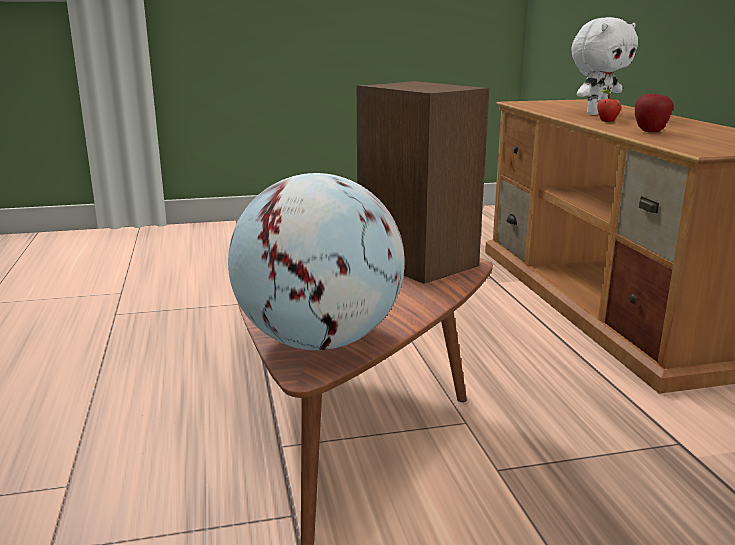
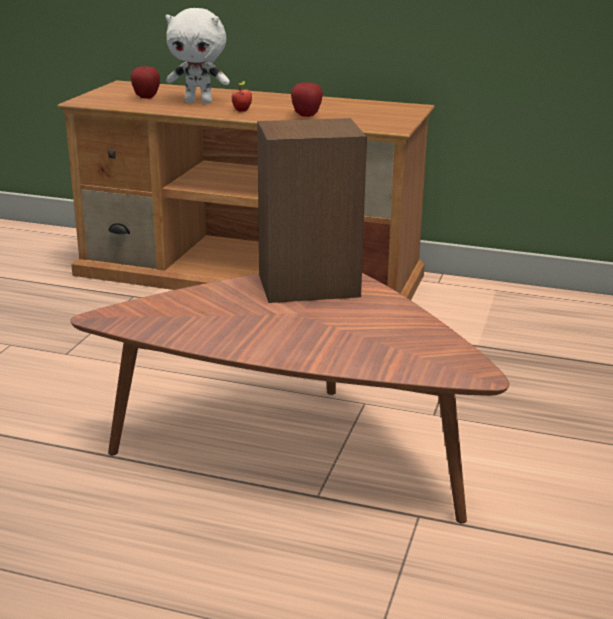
camera: 60 degrees left, 5 degrees up
globe [228,173,405,350] -> none
white plush toy [571,17,638,115] -> white plush toy turned 105 degrees clockwise [165,8,230,104]
none -> apple [130,65,160,99]

